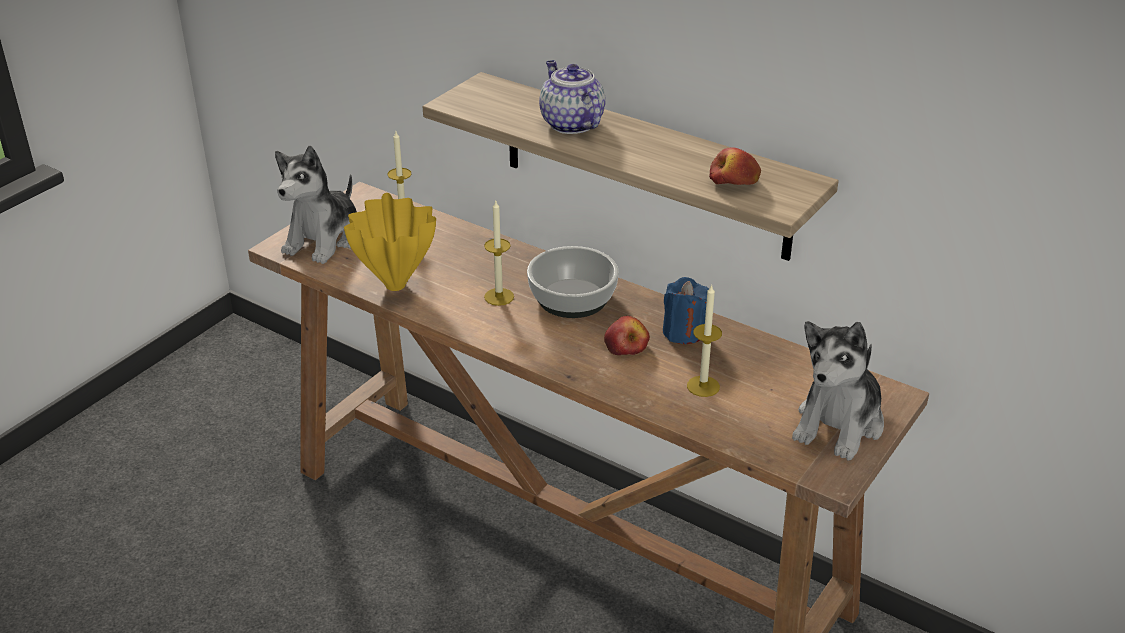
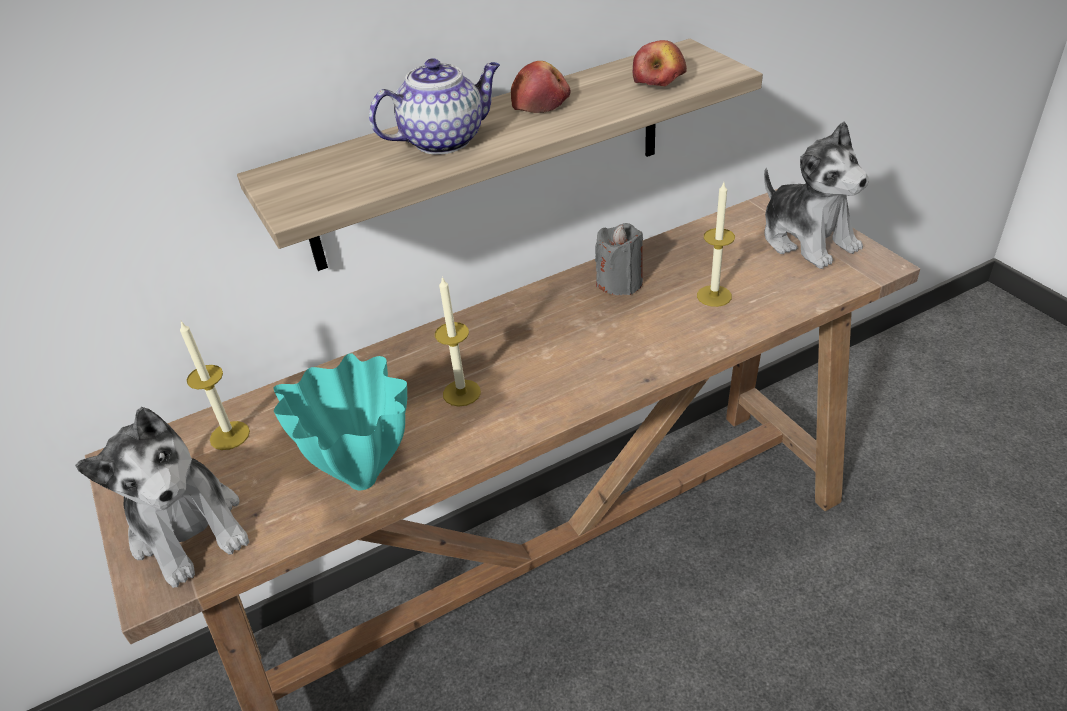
camera: 60 degrees left, 5 degrees up
yellow vase [344,193,436,291] -> turquoise vase [273,353,407,490]
bowl [527,246,619,318] -> none
teapot [539,60,606,134] -> teapot turned 150 degrees clockwise [369,58,500,155]
apple [604,316,650,355] -> apple moved to [511,61,570,113]
blue candle [663,277,709,344] -> grey candle [595,223,643,295]

